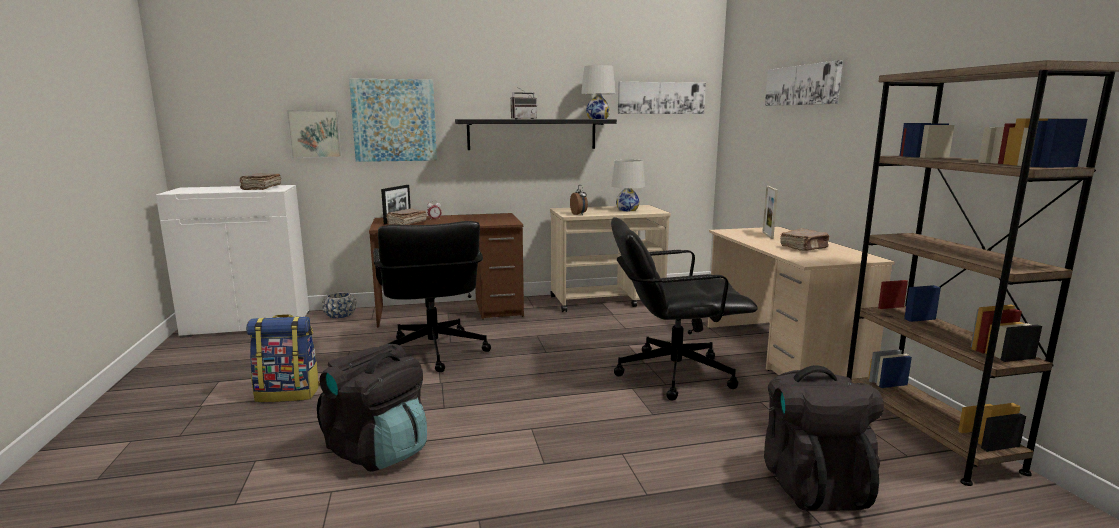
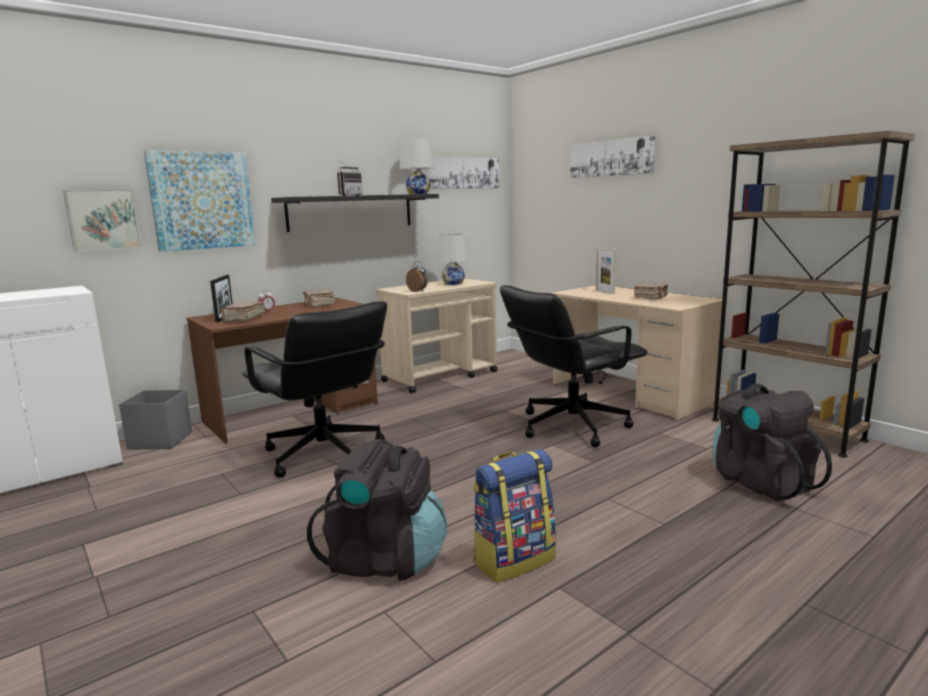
camera: 25 degrees left, 0 degrees up
brown book [240,173,281,190] -> brown book moved to [303,289,336,308]
backpack [246,314,320,402] -> backpack moved to [473,449,556,583]
blue planter [322,292,356,318] -> grey storage box [119,389,192,450]

